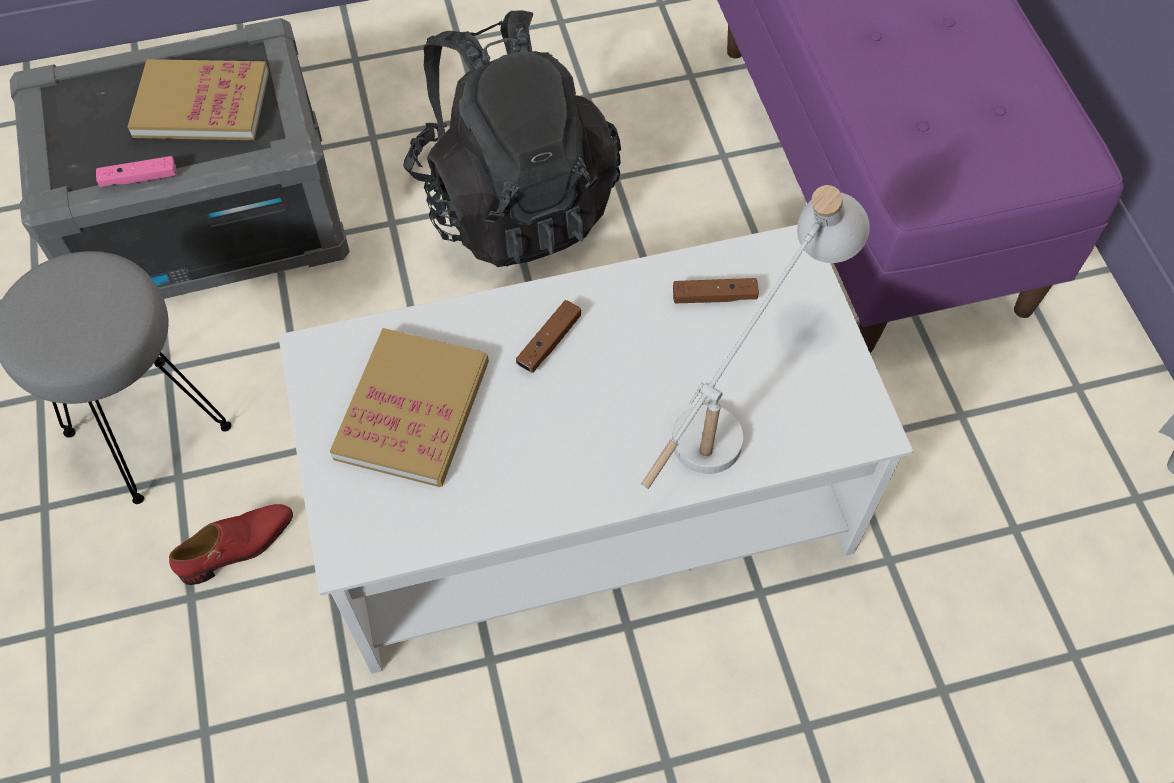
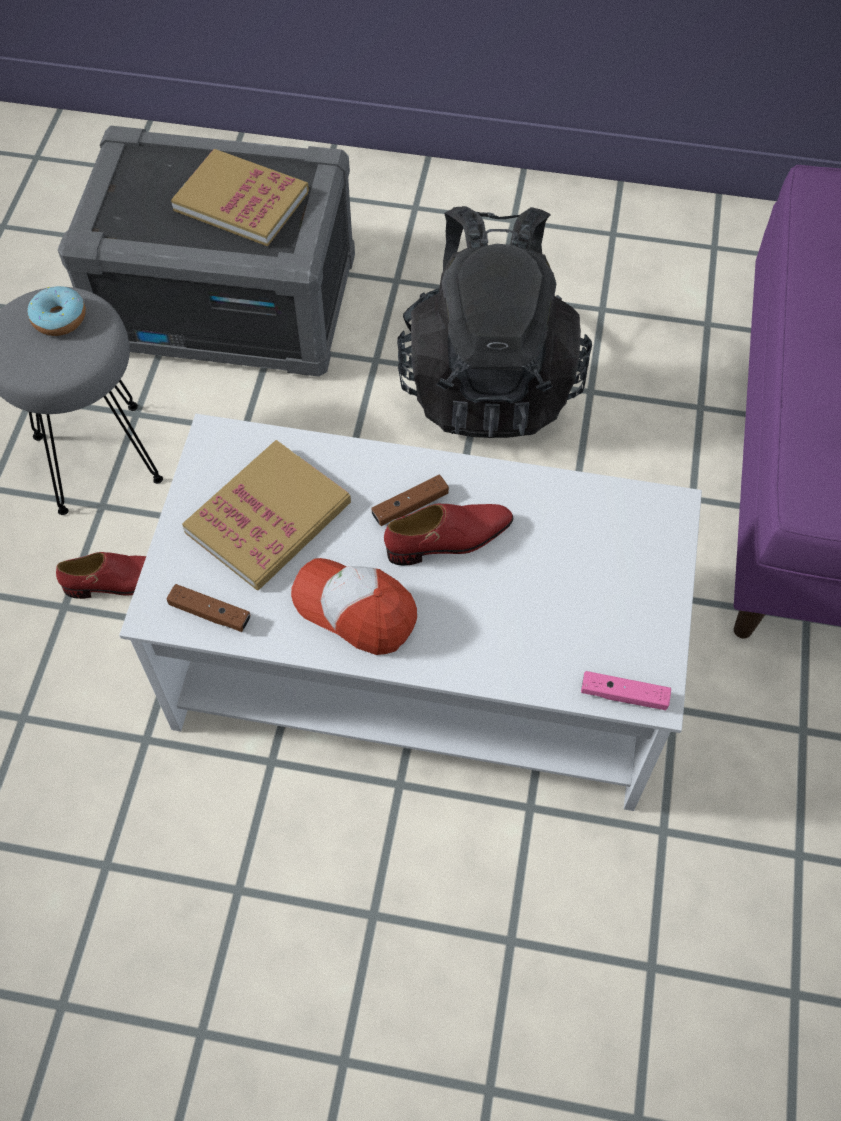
camera: 25 degrees right, 0 degrees up
pink game controller [96,156,177,187] -> pink game controller moved to [581,671,671,710]
white table lamp [641,185,870,489] -> none
brown game controller [673,278,759,303] -> brown game controller moved to [167,584,251,632]
none -> donut [28,286,86,336]
none -> cap [291,558,417,655]
none -> red shoe [384,504,514,565]

